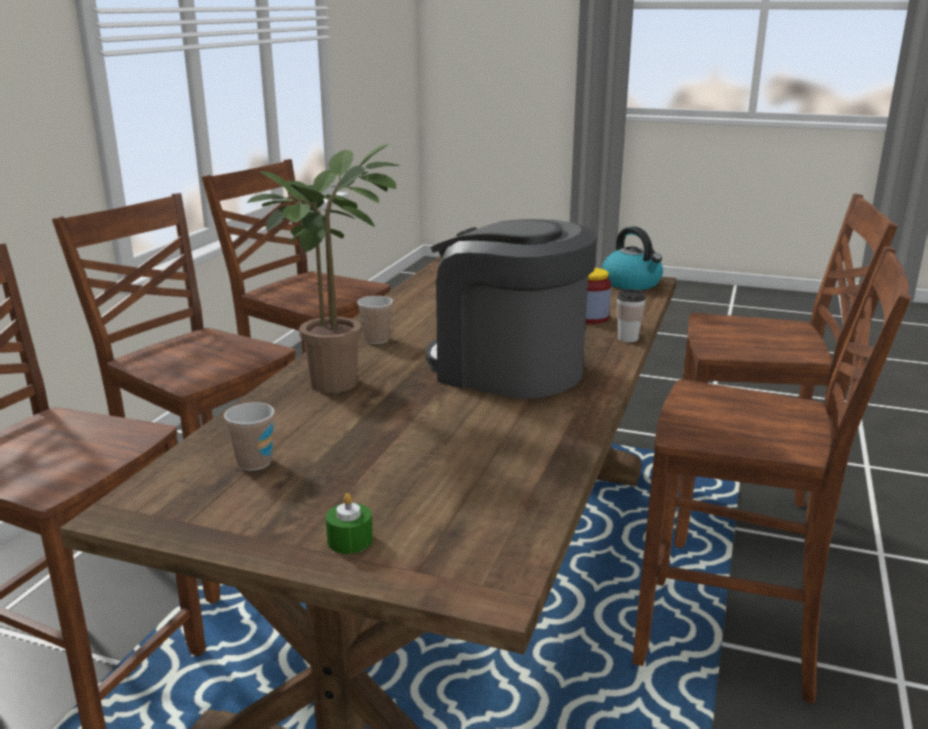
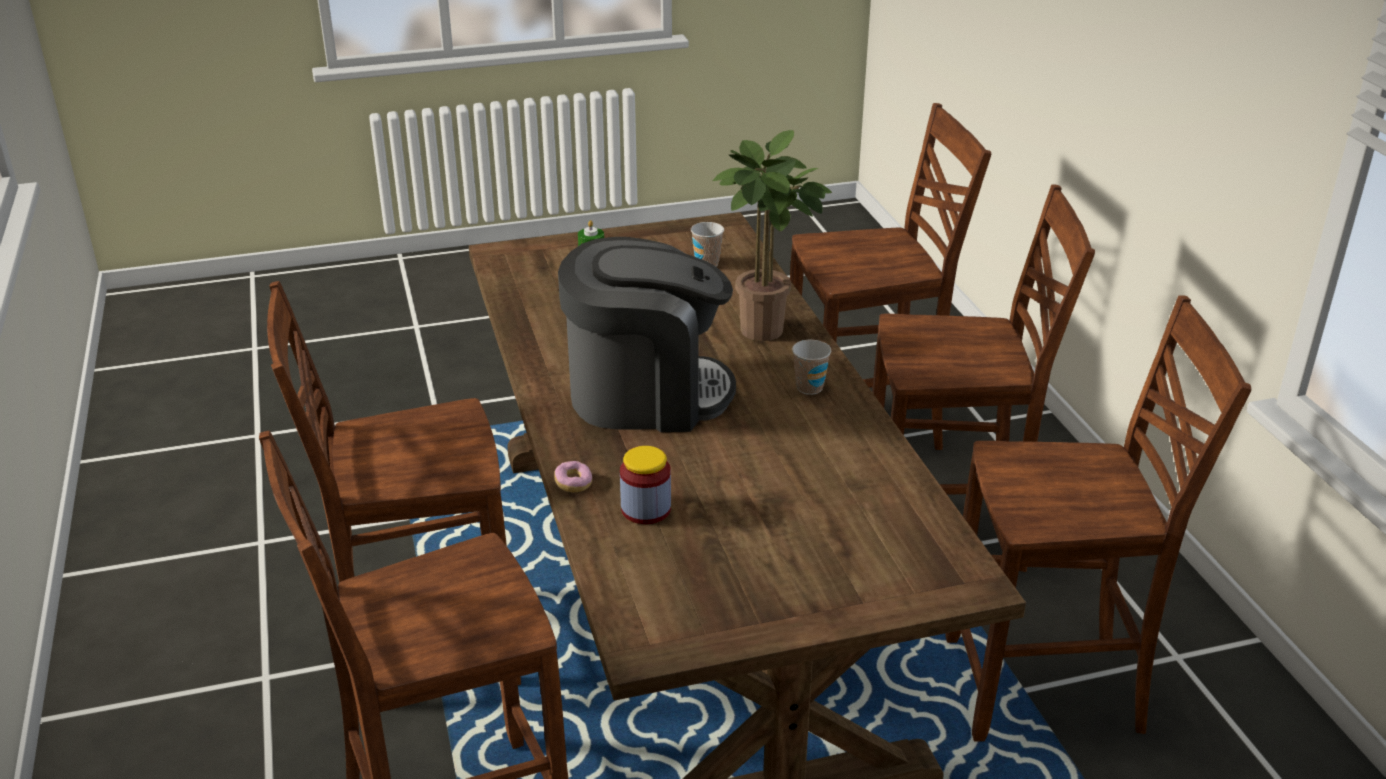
camera: 145 degrees right, 10 degrees up
kettle [602,226,663,290] -> none
cup [616,289,646,342] -> donut [554,461,592,492]

